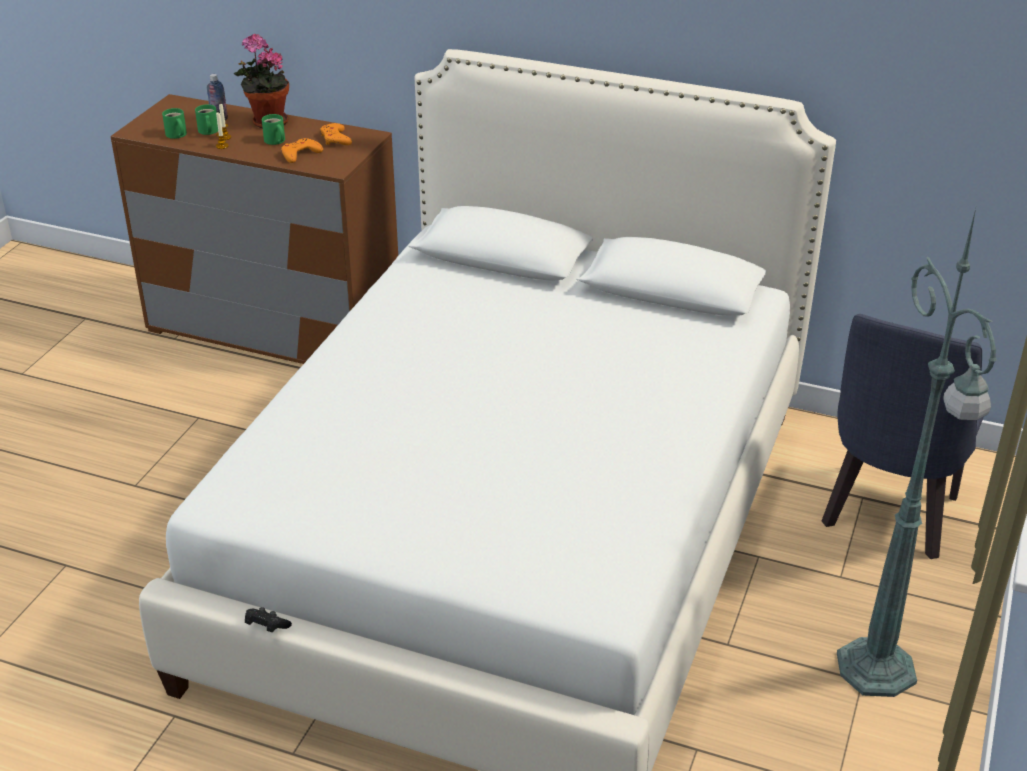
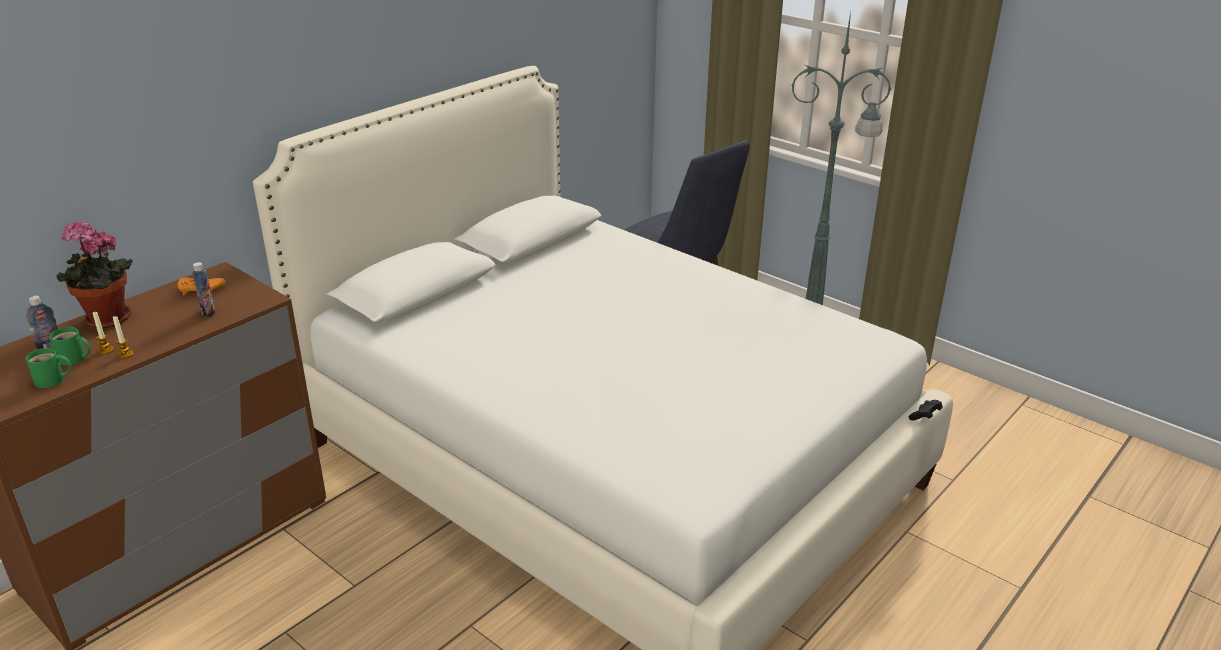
camera: 70 degrees left, 5 degrees down
black game controller [245,607,292,632] -> black game controller moved to [909,400,943,420]
green mug [262,114,285,145] -> none
orange game controller [281,138,323,163] -> bottle [193,262,215,317]

